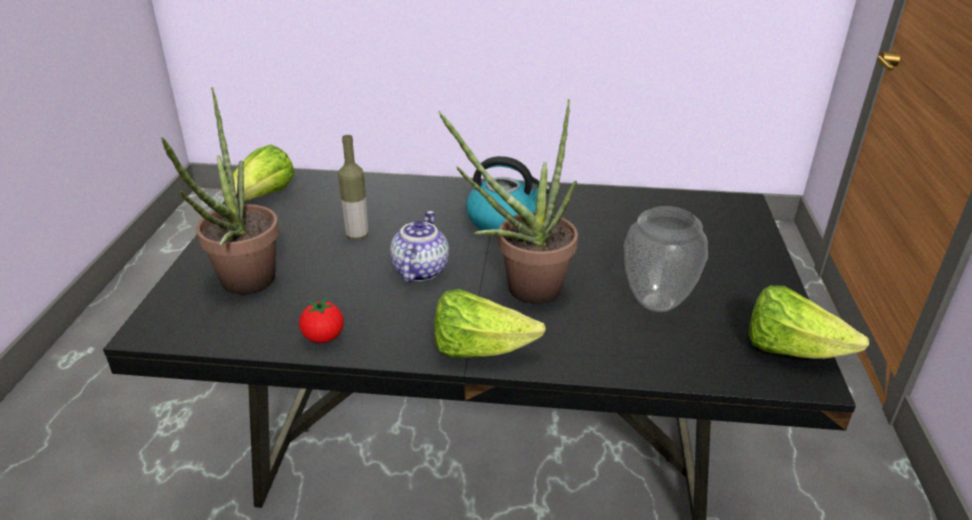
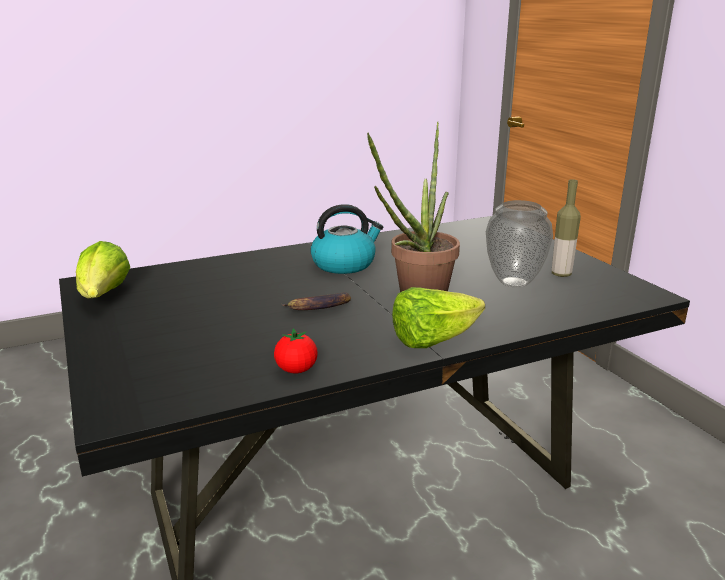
camera: 30 degrees left, 10 degrees down
potted plant [161,87,279,295] -> none
bottle [338,135,368,240] -> bottle moved to [552,179,581,277]
teapot [390,211,449,282] -> banana [282,292,351,310]
lettuce [749,285,869,359] -> none

